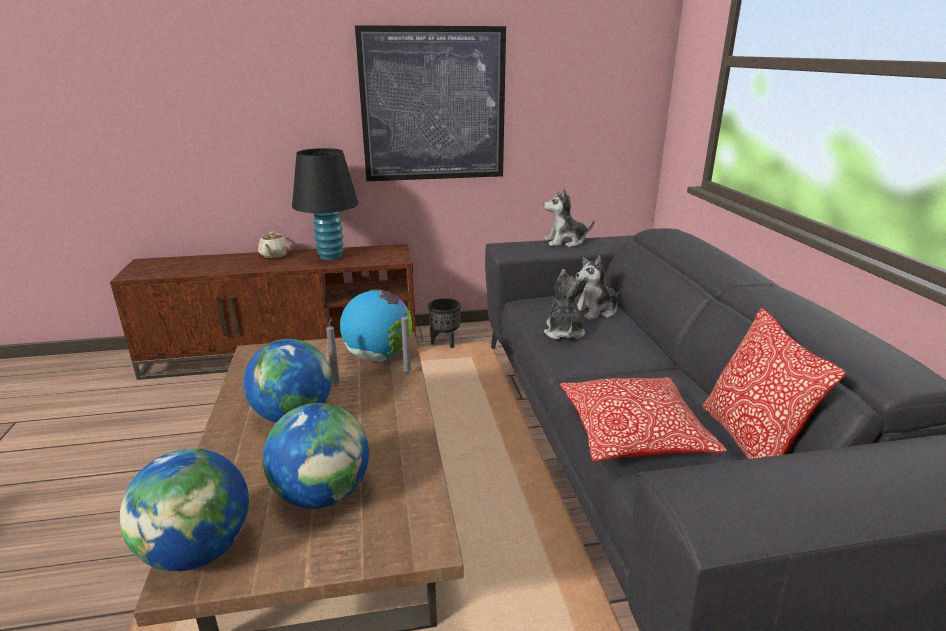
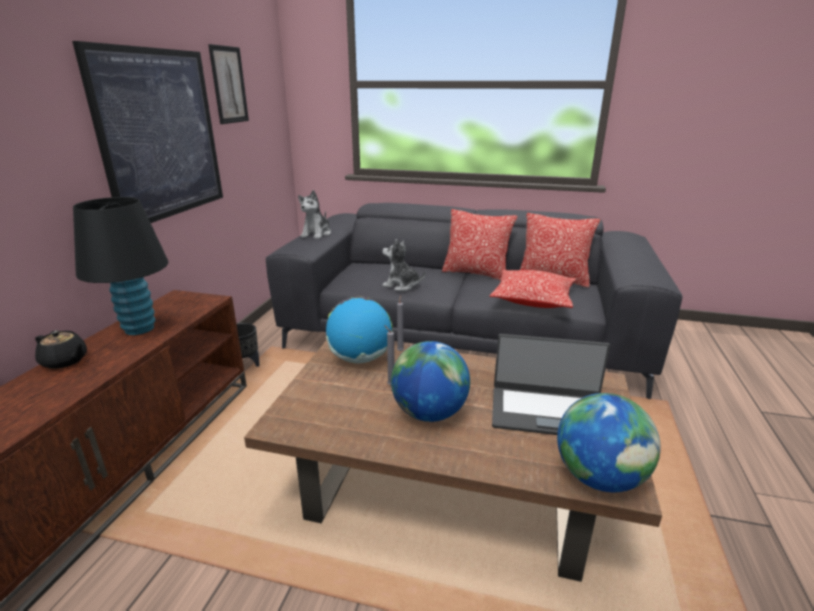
camera: 65 degrees left, 0 degrees up
beige teapot [258,232,290,258] -> black teapot [35,330,87,369]
globe [263,403,369,509] -> laptop [492,334,610,435]
plush toy [576,256,621,320] -> none
none -> picture [208,44,249,124]
none -> pillow [442,209,517,280]

